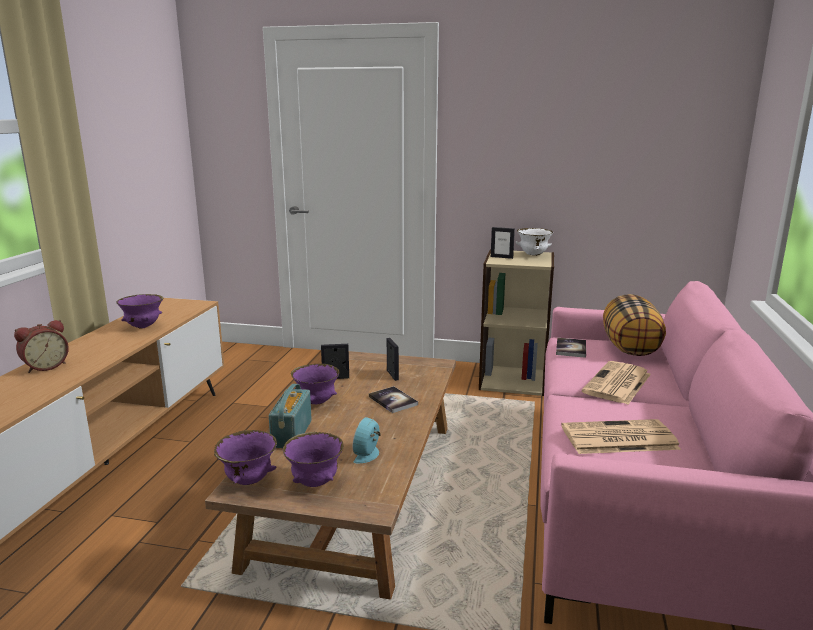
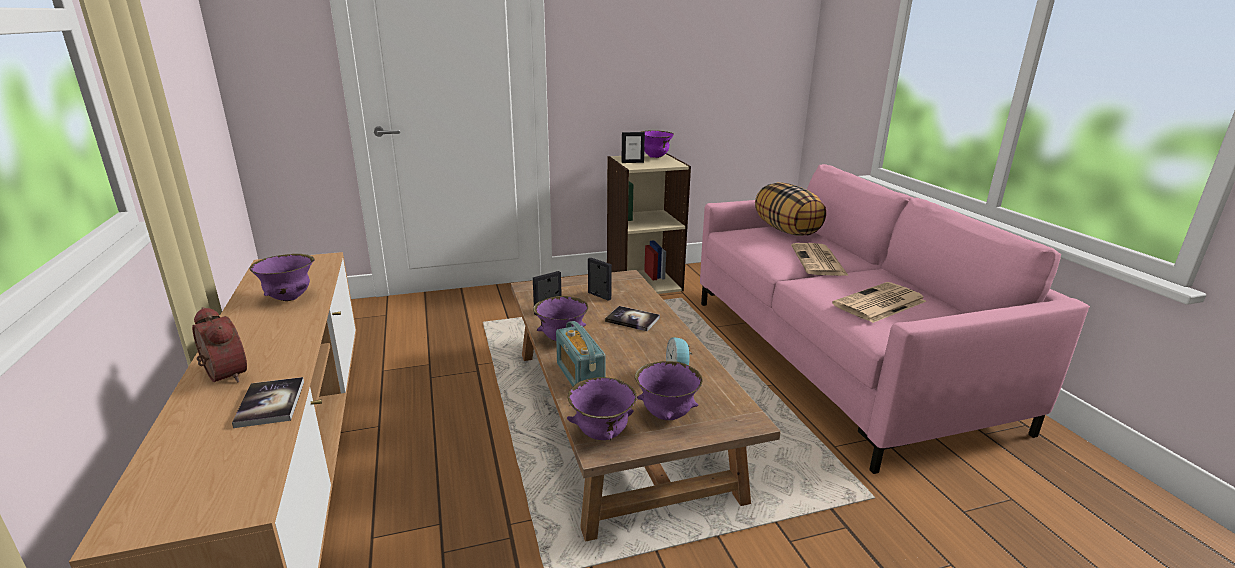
camera: 30 degrees left, 5 degrees up
alarm clock [14,320,69,373] -> alarm clock turned 60 degrees counterclockwise [192,307,247,383]
white bowl [516,228,553,256] -> purple bowl [641,130,674,158]
book [556,338,586,358] -> book moved to [232,377,304,428]

